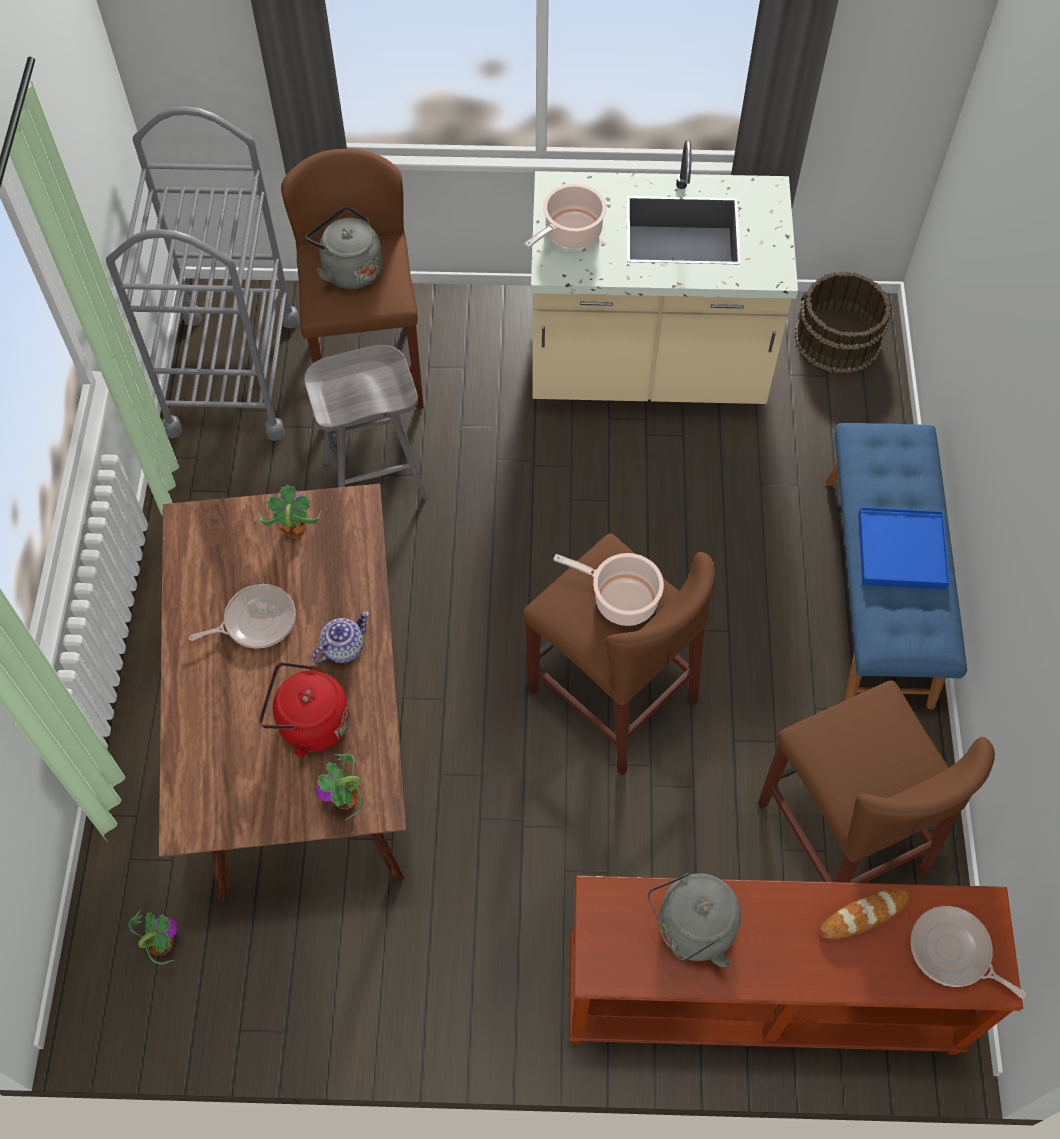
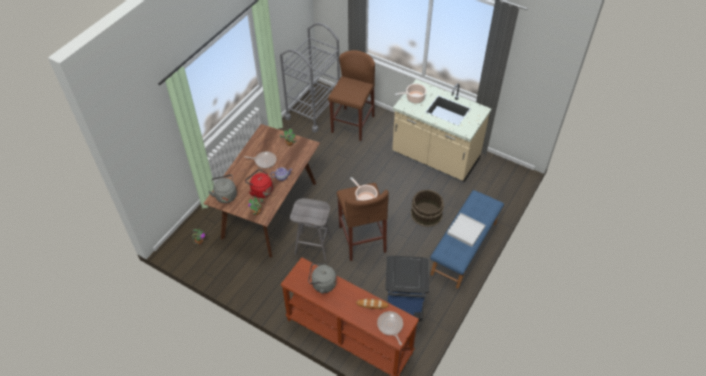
camera: 30 degrees right, 10 degrees down
grey stool [304,345,428,499] -> grey stool moved to [290,198,332,260]
grey kettle [306,206,383,289] -> grey kettle moved to [208,175,237,203]
brown stool [758,681,995,883] -> blue trash can [385,256,429,322]
brown bucket [794,271,891,374] -> brown bucket moved to [411,190,444,227]
blue tray [858,507,950,589] -> white tray [447,213,485,247]

